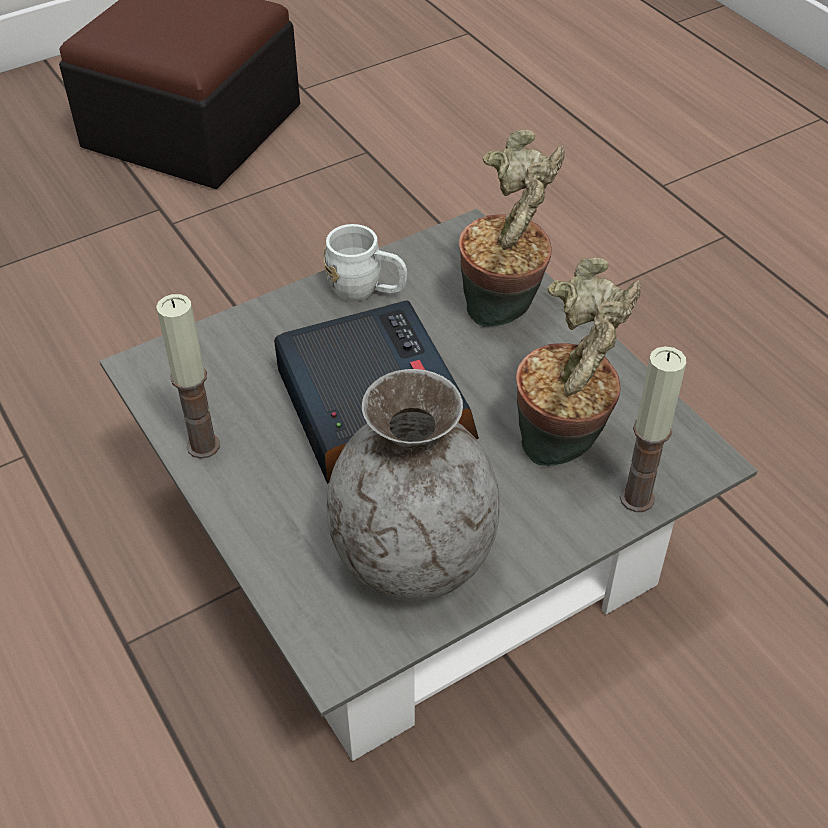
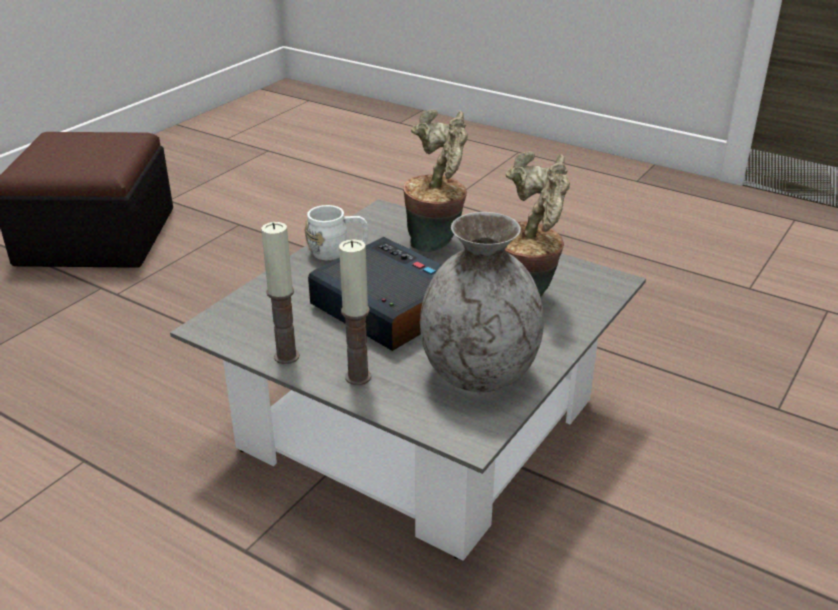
camera: 25 degrees left, 15 degrees down
candle [620,346,686,512] -> candle moved to [339,239,371,385]

